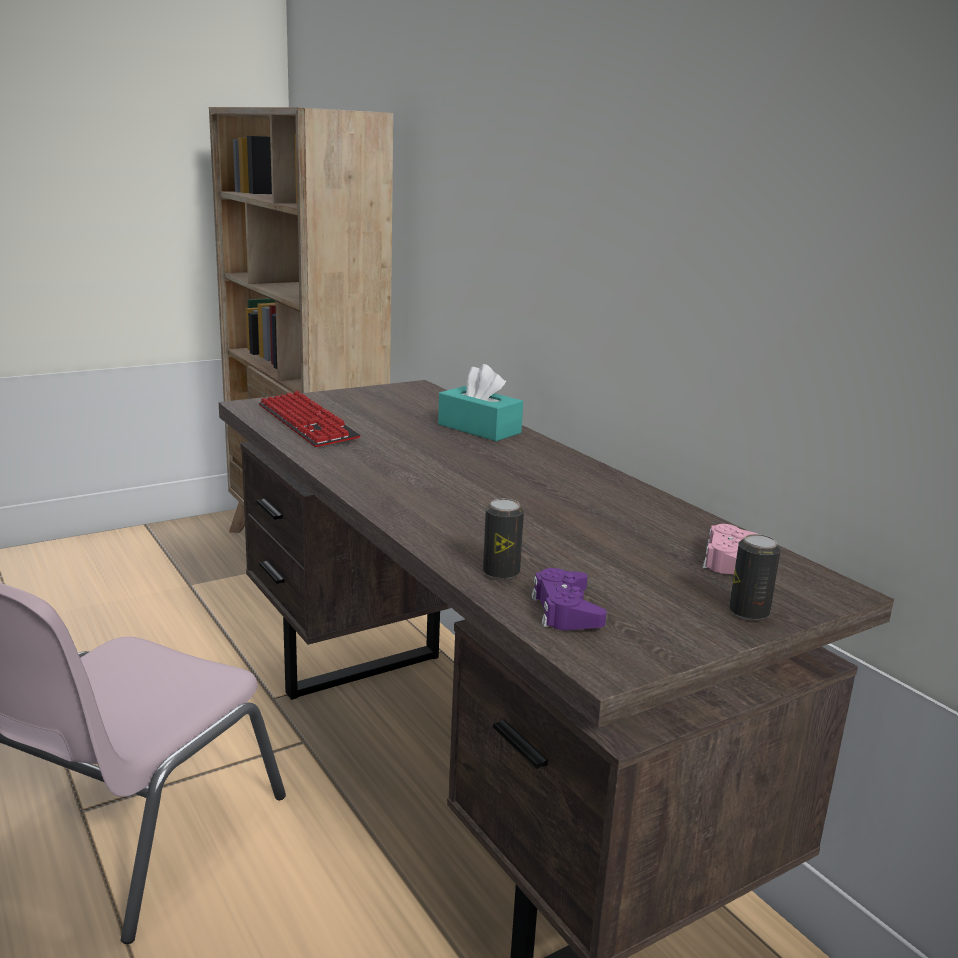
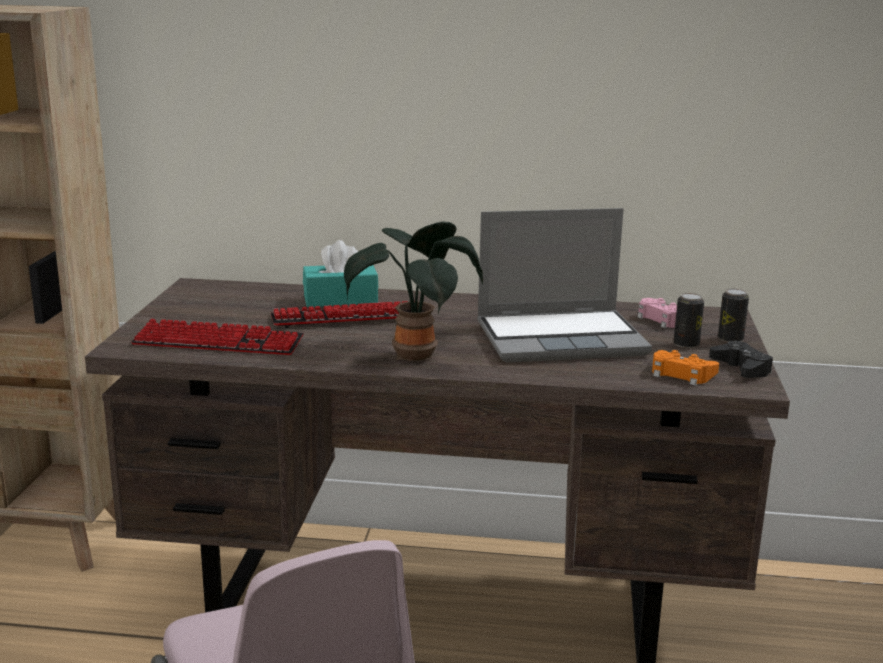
camera: 50 degrees left, 0 degrees up
can [483,499,524,580] -> can moved to [674,293,704,348]
purple game controller [531,568,607,630] -> orange game controller [652,350,719,386]
none -> keyboard [271,301,408,328]
none -> potted plant [344,221,483,361]
none -> laptop [477,208,652,363]
none -> black game controller [709,341,773,378]

